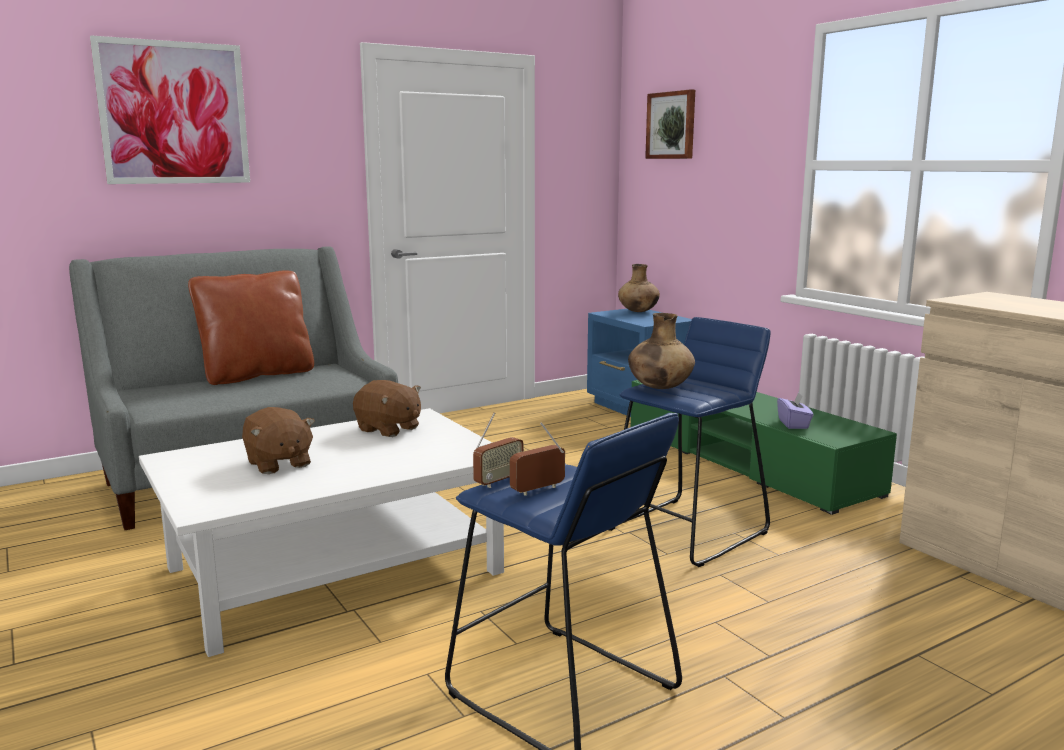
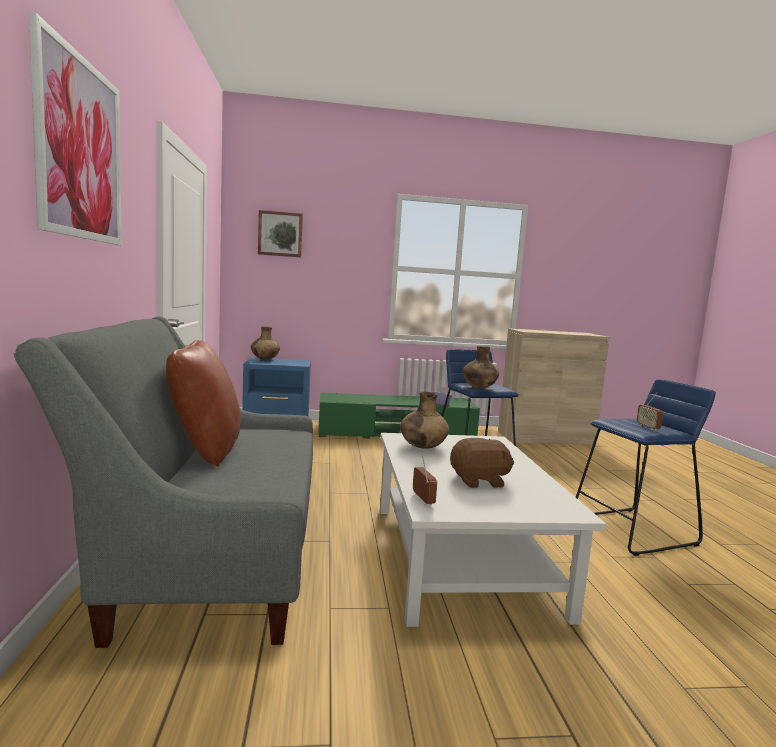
camera: 65 degrees left, 5 degrees down
brown plush toy [353,380,421,437] -> brown vase [400,392,449,449]
radio [473,412,524,488] -> radio moved to [413,452,437,505]

